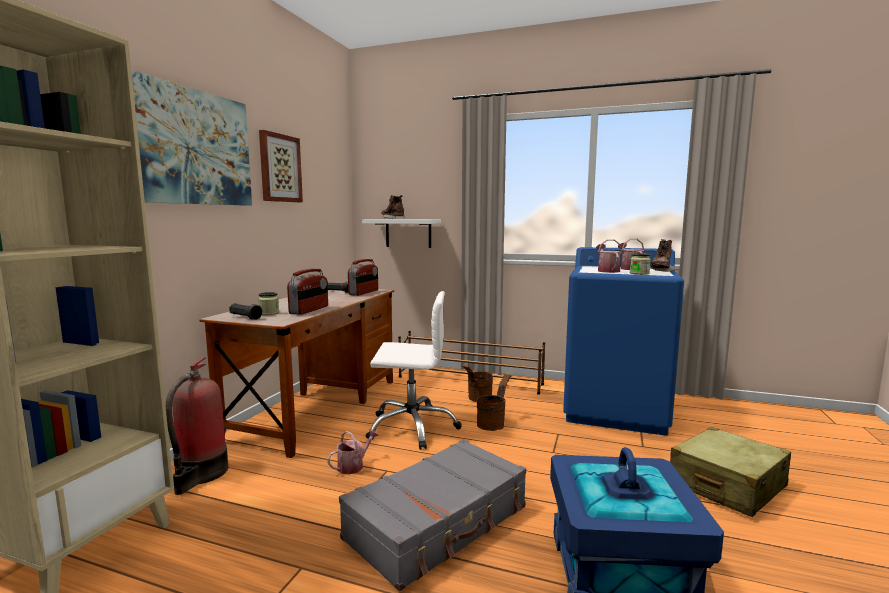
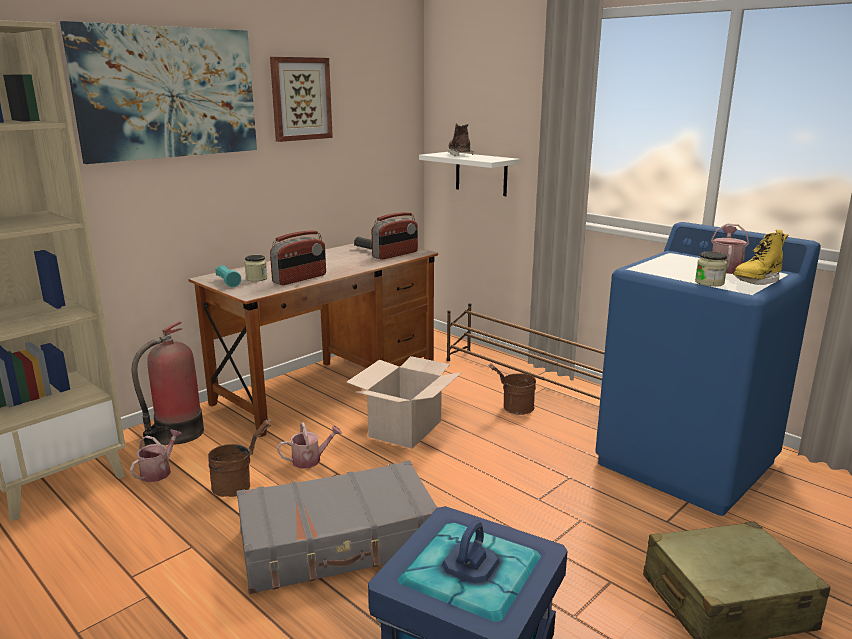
camera: 25 degrees right, 10 degrees up
black flashlight [229,303,262,320] -> turquoise flashlight [215,265,241,287]
white office chair [365,291,462,450] -> cardboard box [346,356,462,449]
brown bucket [477,373,512,431] -> brown bucket moved to [208,419,271,497]
watering can [596,239,622,273] -> watering can moved to [130,429,182,482]
brown boot [650,239,675,272] -> yellow boot [733,230,789,285]

